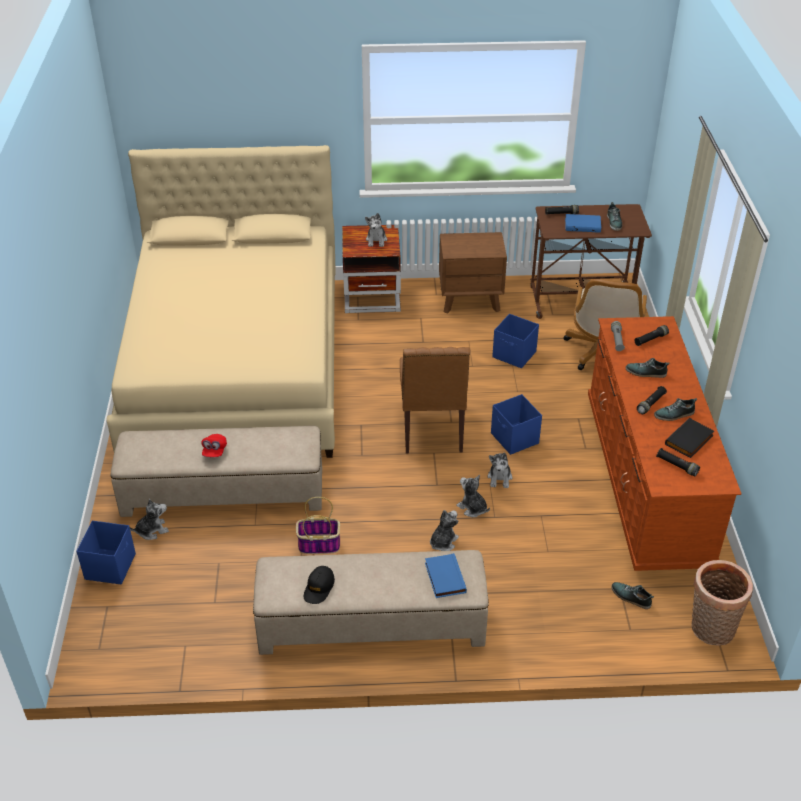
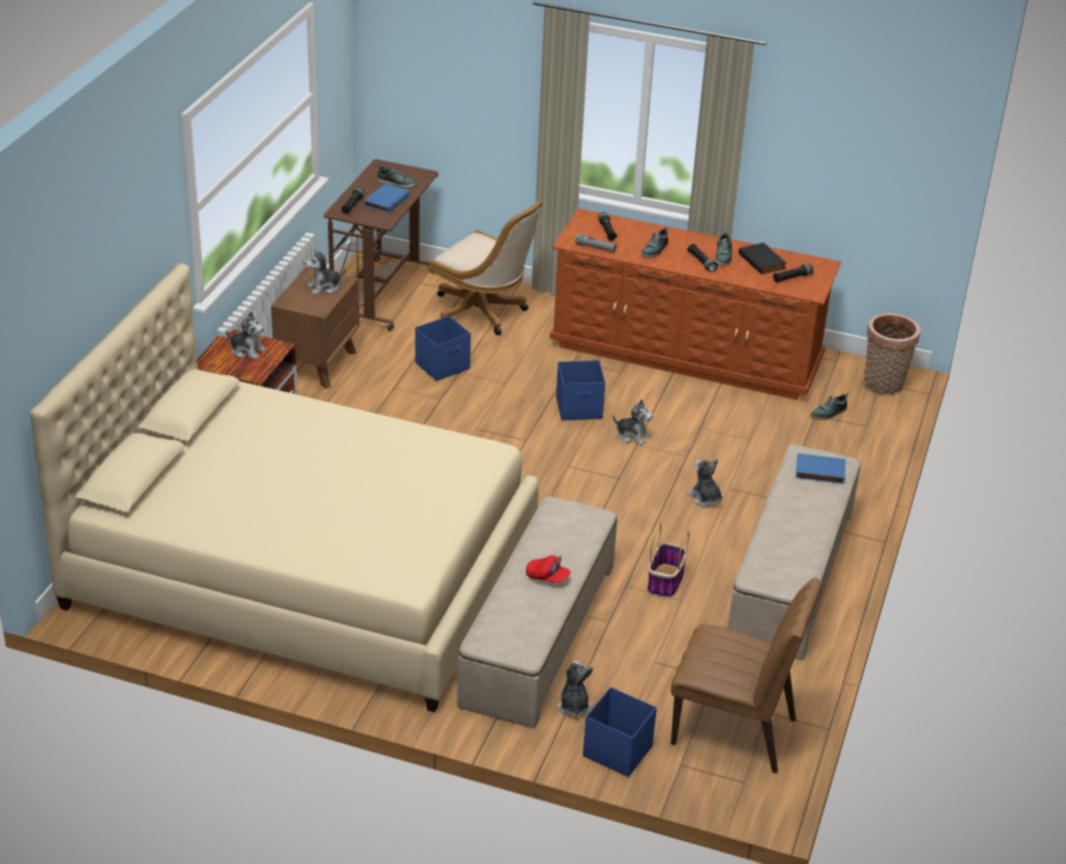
camera: 70 degrees left, 5 degrees down
black cap [304,566,335,604] -> none
brown chair [400,347,470,453] -> brown chair moved to [671,577,823,773]
plush toy [456,475,490,517] -> plush toy moved to [305,249,346,295]

